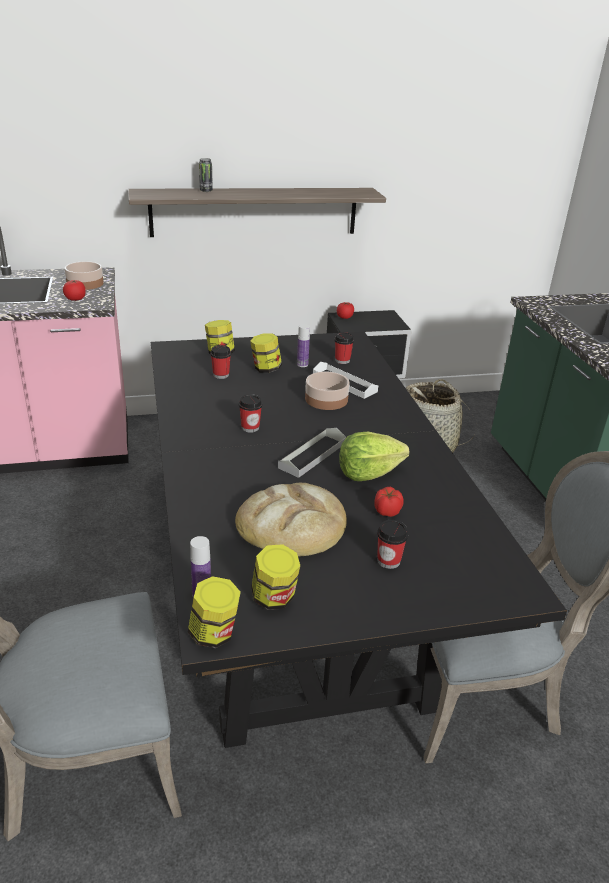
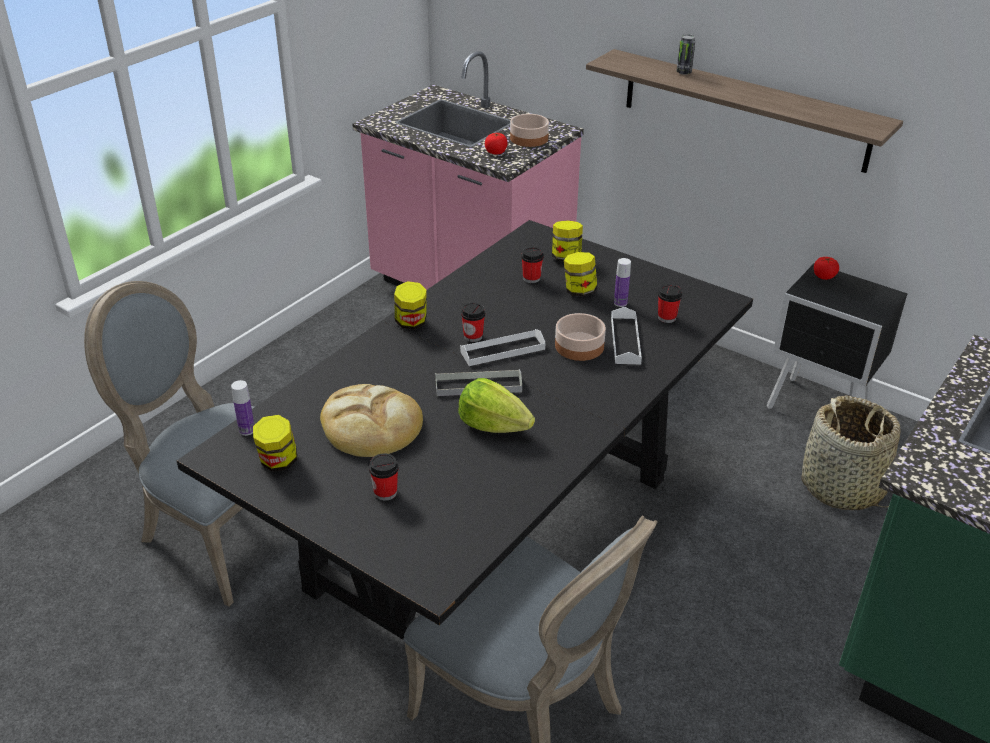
camera: 50 degrees right, 5 degrees up
jar [188,576,241,648] -> jar moved to [394,281,427,330]
tomato [374,487,404,517] -> none
none -> white tray [460,329,546,366]

